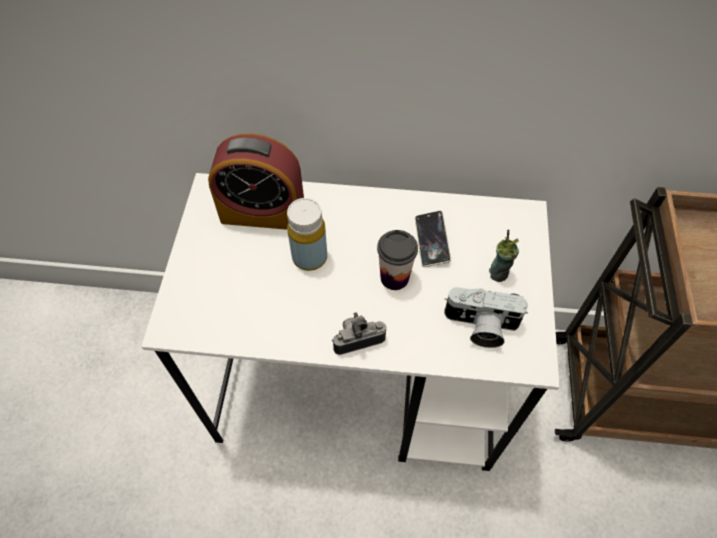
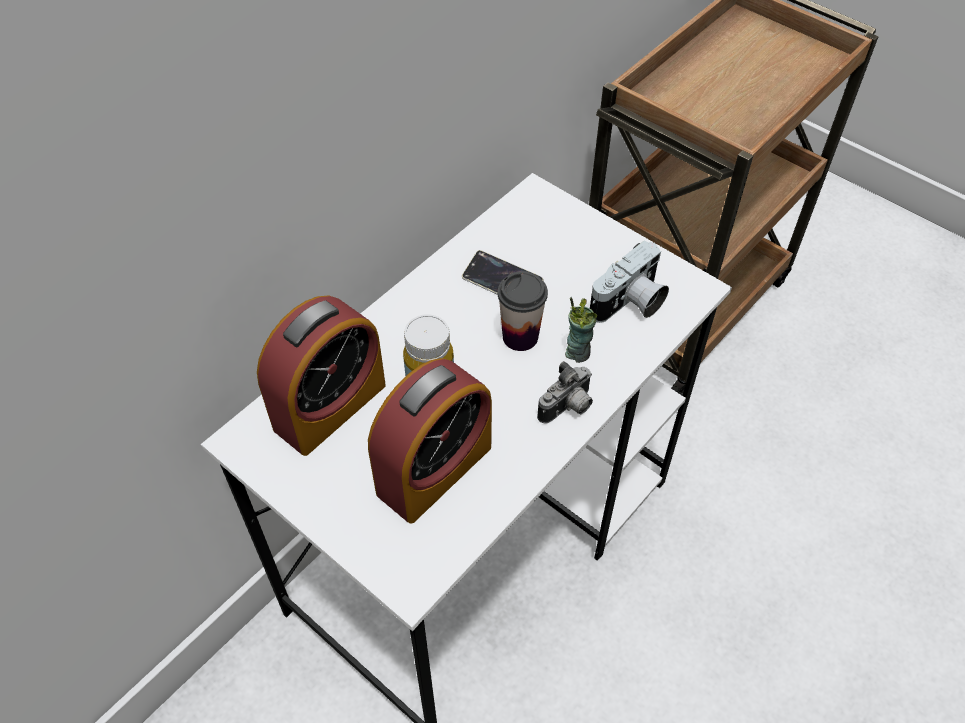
camera: 55 degrees left, 5 degrees down
camera [332,312,386,355] -> camera turned 150 degrees counterclockwise [537,361,593,424]
cup [489,229,519,282] -> cup moved to [565,297,597,363]
none -> alarm clock [368,358,492,523]

